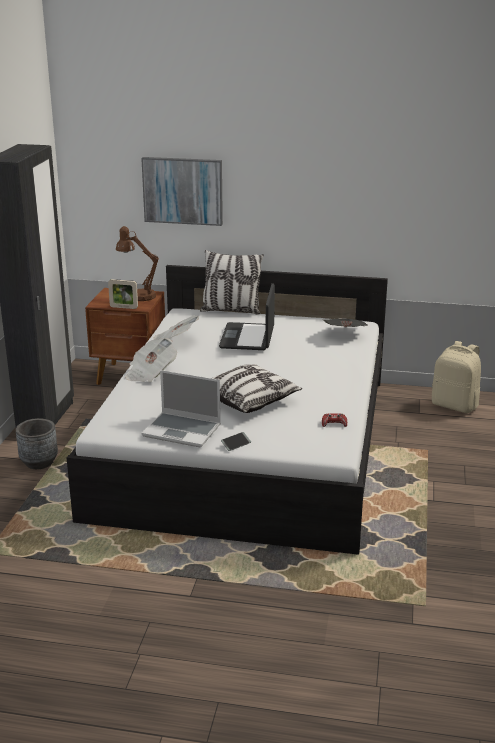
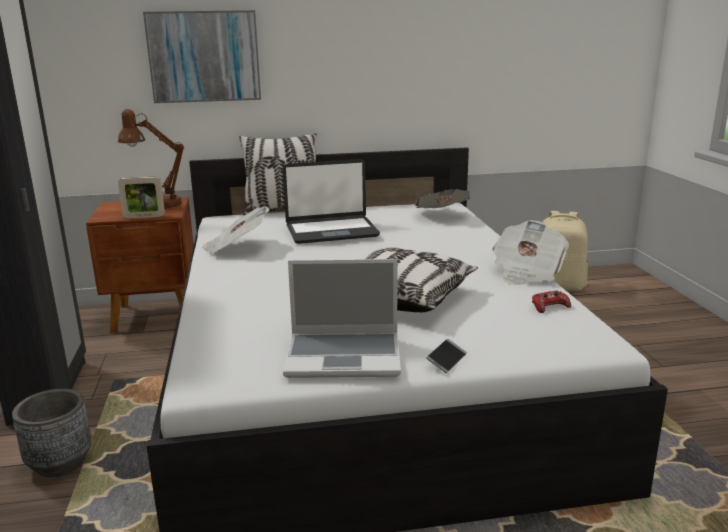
camera: 20 degrees left, 5 degrees down
newspaper [125,338,177,382] -> newspaper moved to [492,220,569,285]
laptop [219,283,275,350] -> laptop turned 90 degrees counterclockwise [283,159,380,244]

